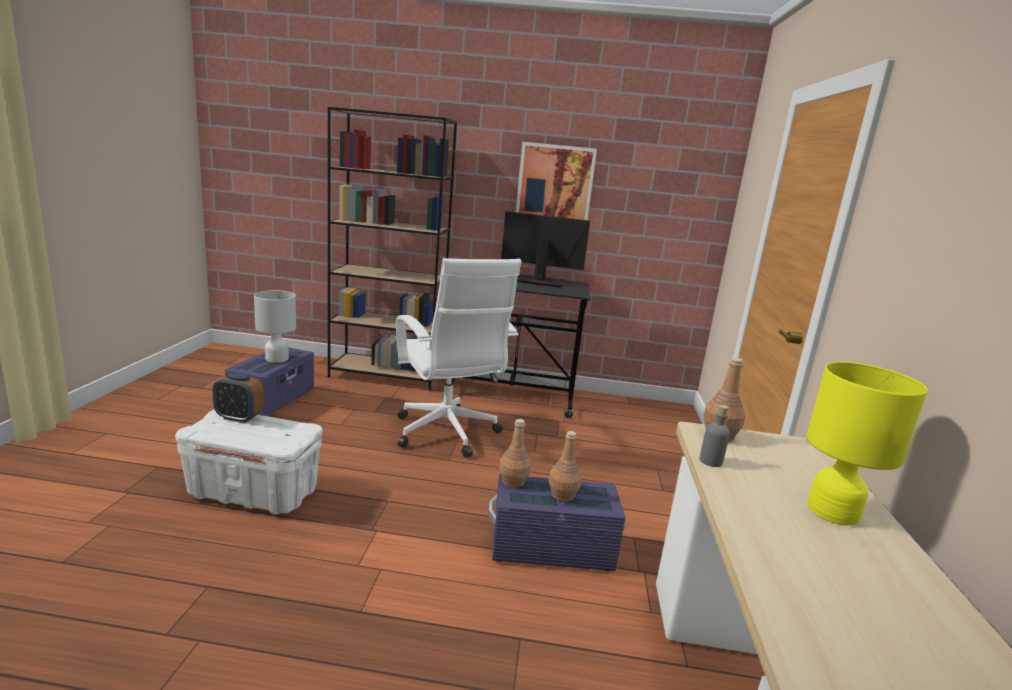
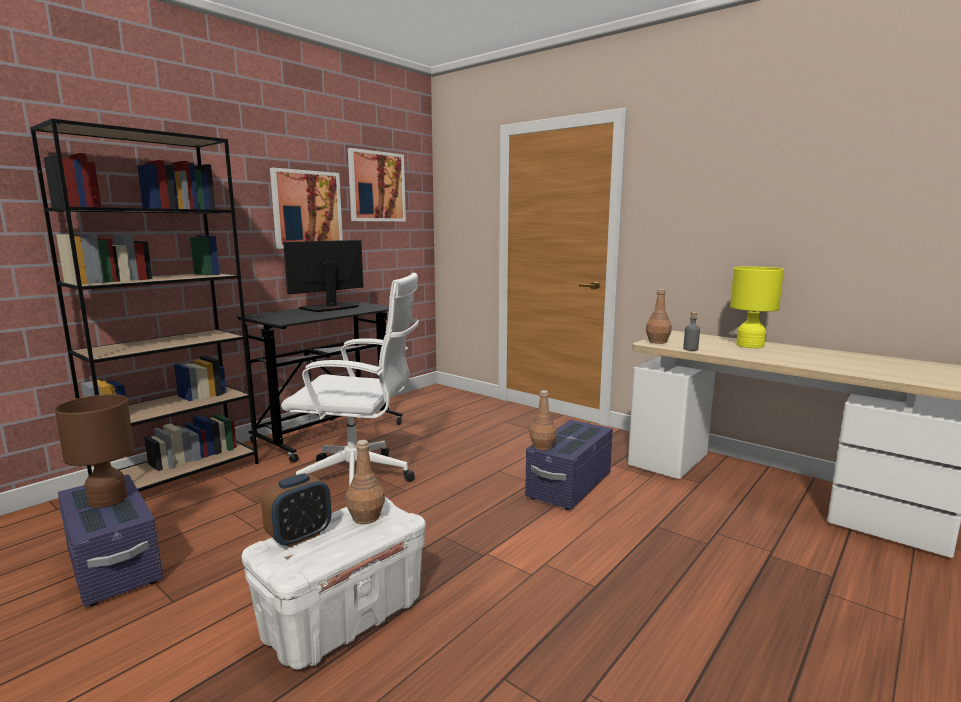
camera: 55 degrees left, 5 degrees down
grey table lamp [254,290,296,363] -> brown table lamp [55,394,134,508]
brown bottle [549,431,582,501] -> brown bottle moved to [346,440,385,524]
none -> picture [348,148,406,221]

